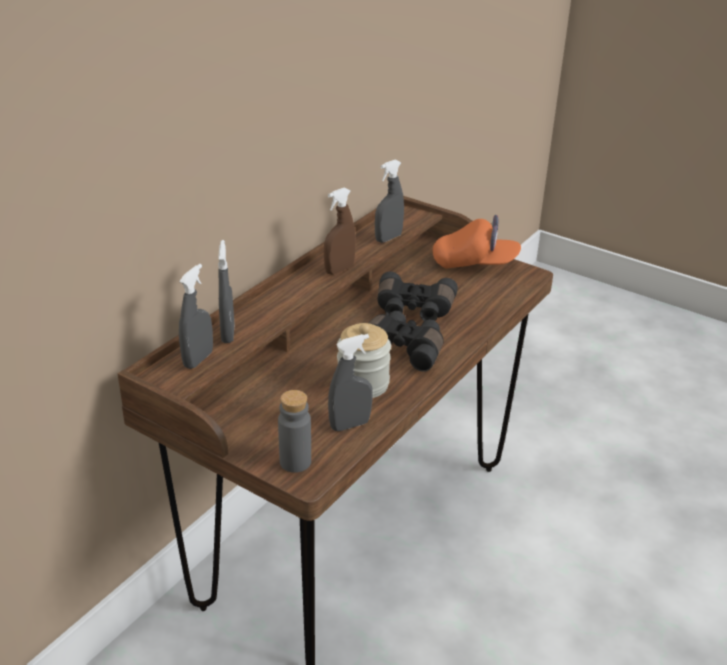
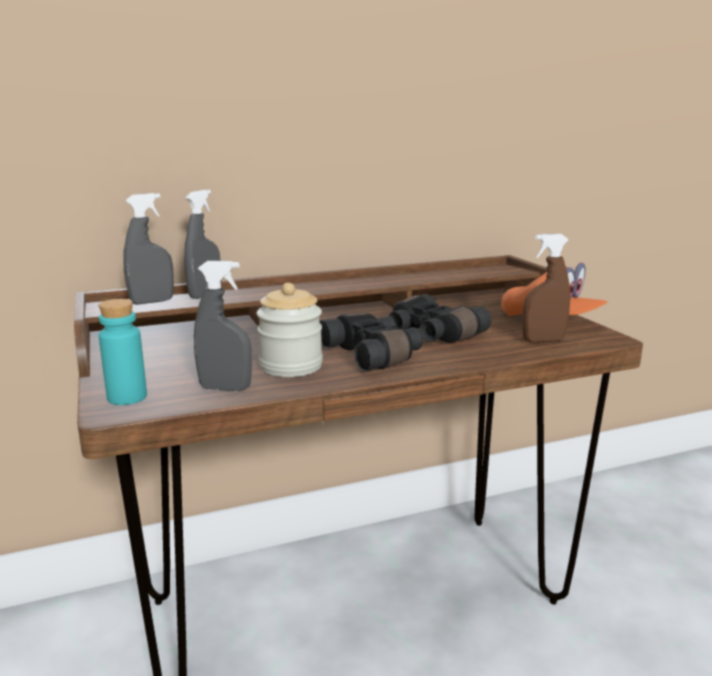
camera: 35 degrees right, 15 degrees down
grey bottle [278,390,311,473] -> turquoise bottle [99,299,147,405]
brown spray bottle [324,188,356,275] -> brown spray bottle moved to [522,234,570,342]
grey spray bottle [375,160,404,243] -> none

